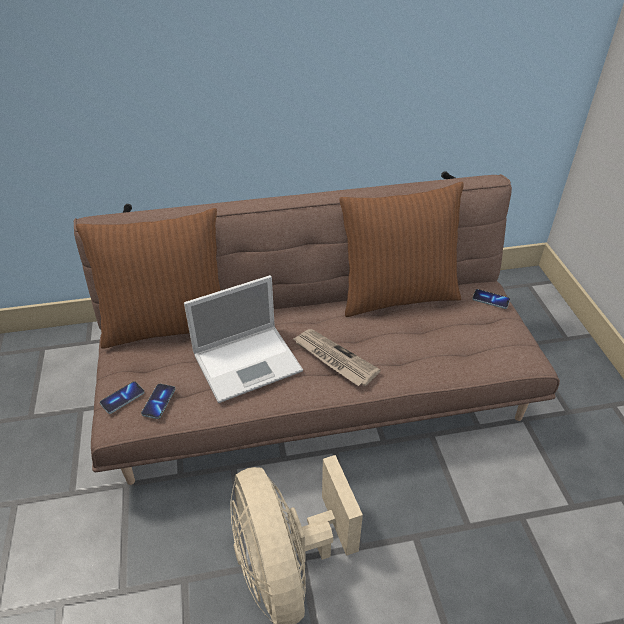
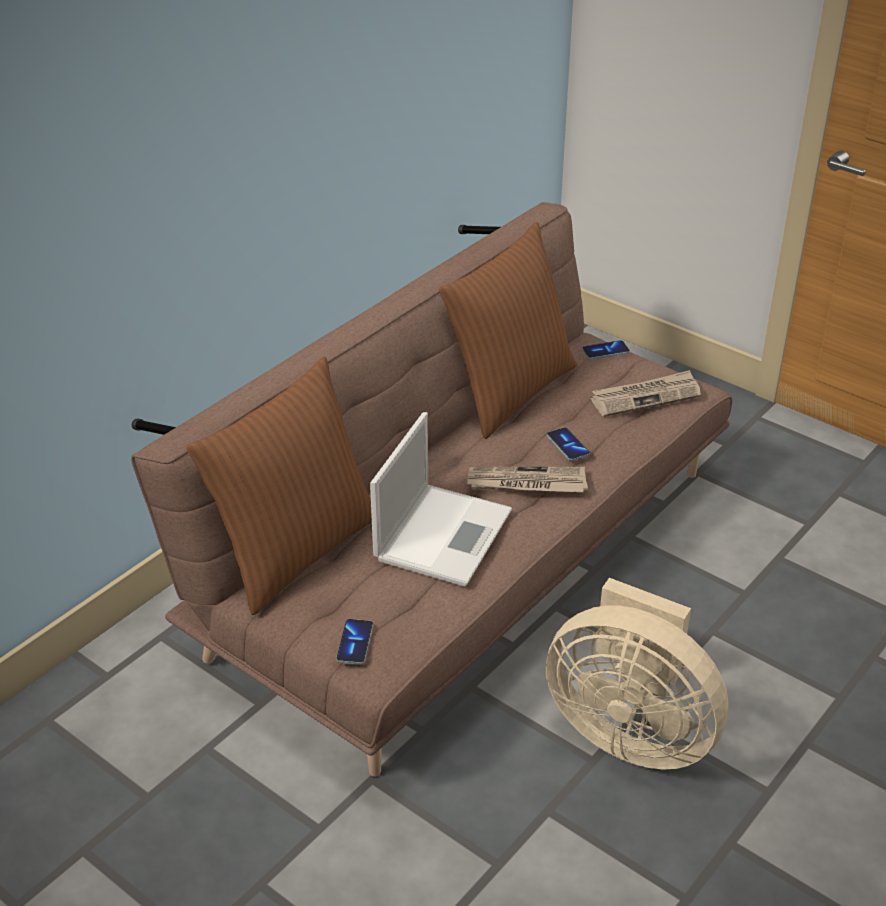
camera: 40 degrees left, 5 degrees down
phone [141,384,175,419] -> phone moved to [547,427,590,461]
none -> newspaper [591,370,701,417]

